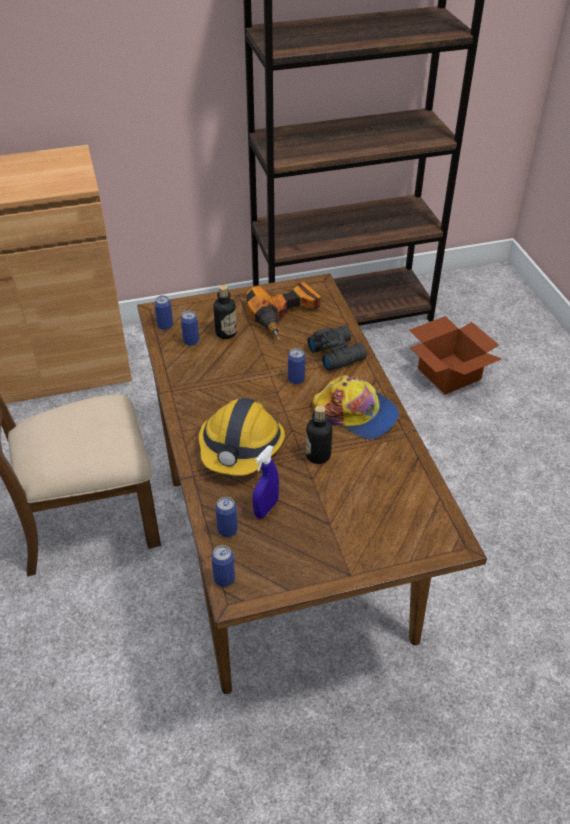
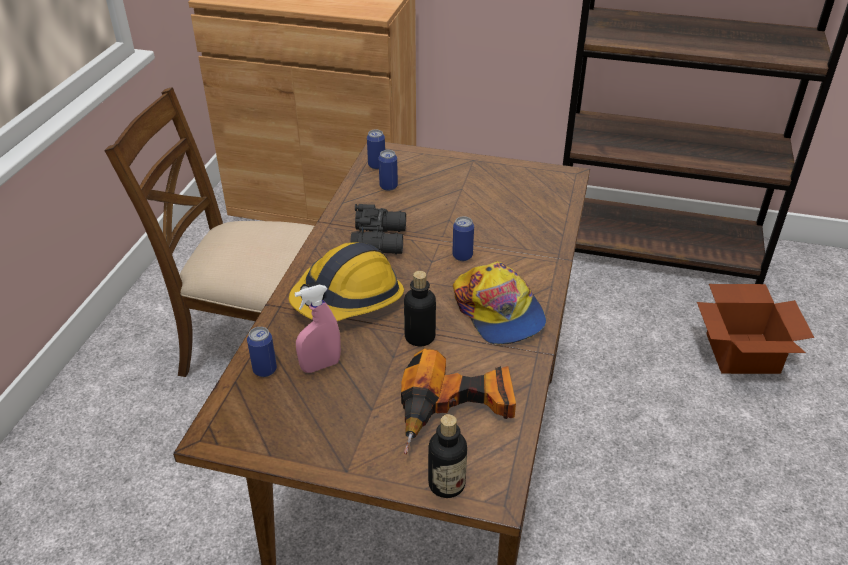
camera: 30 degrees right, 5 degrees down
can [211,545,235,587] -> none
bottle [214,285,237,339] -> bottle moved to [428,414,467,498]
power drill [246,281,321,341] -> power drill moved to [401,348,516,454]
blue spray bottle [253,445,279,519] -> pink spray bottle [294,285,341,373]
black binoculars [308,326,367,371] -> black binoculars moved to [350,204,406,254]

